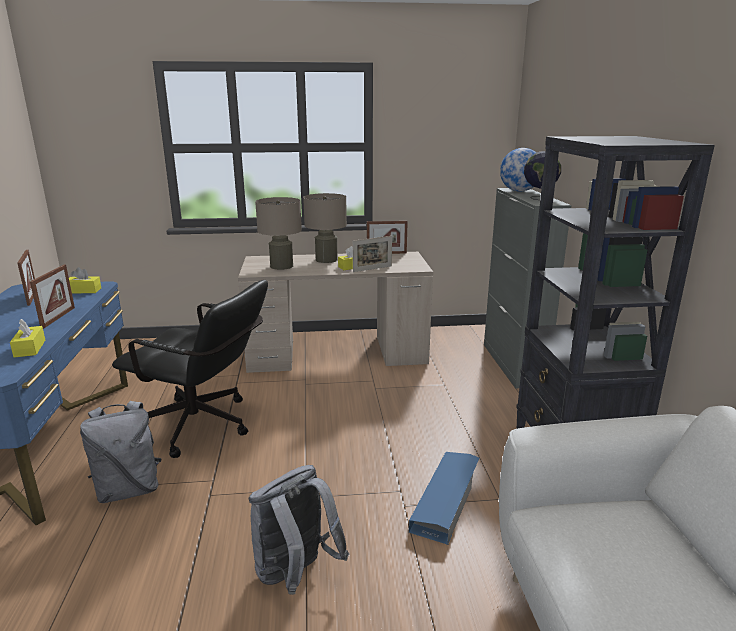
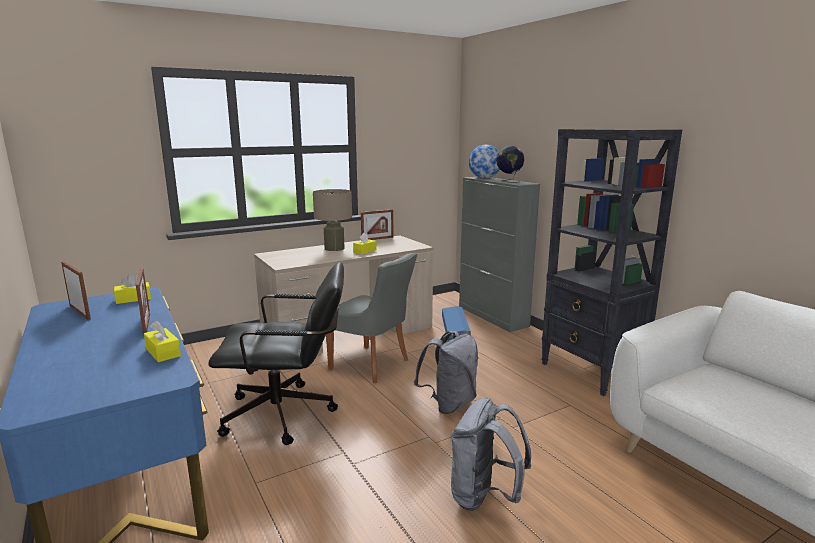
camera: 25 degrees left, 5 degrees down
grey backpack [80,401,162,503] -> grey backpack moved to [414,331,478,414]
beige table lamp [255,197,302,270] -> none
picture frame [353,236,392,272] -> none
blue storage box [409,452,479,545] -> blue storage box moved to [442,306,471,341]
none -> grey chair [326,253,417,383]

